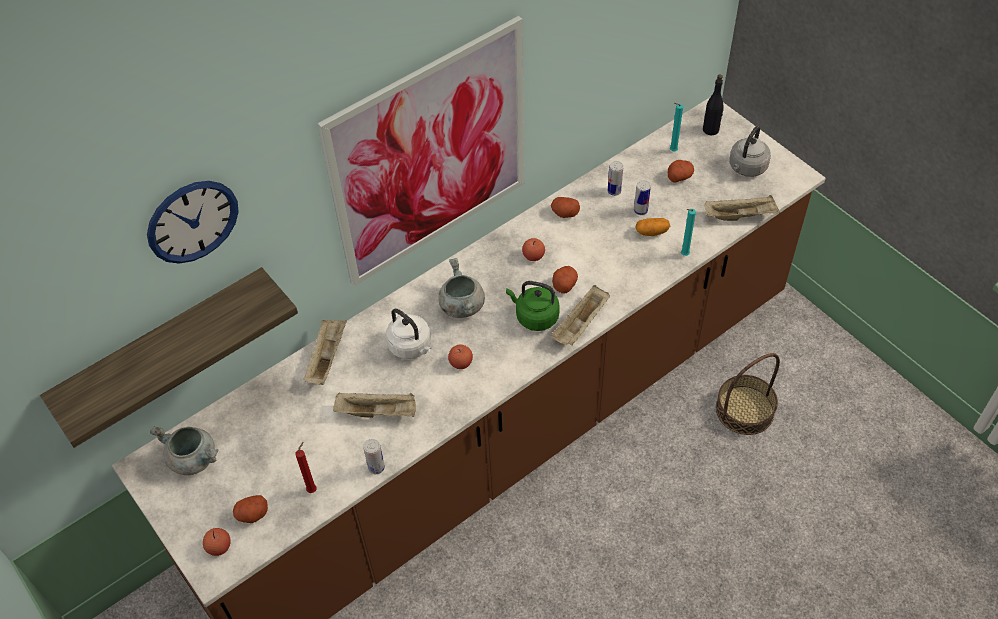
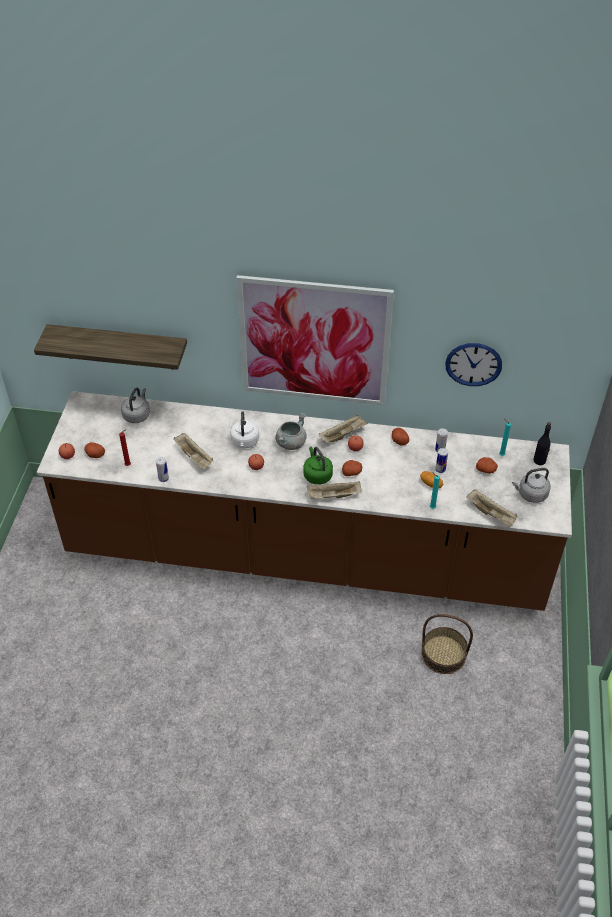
camera: 45 degrees right, 5 degrees down
wall clock [147,181,239,264] -> wall clock moved to [445,343,502,386]
grey cooking pot [150,426,218,475] -> none
beige tray [303,320,347,385] -> beige tray moved to [319,414,368,443]
none -> grey kettle [121,388,150,423]

